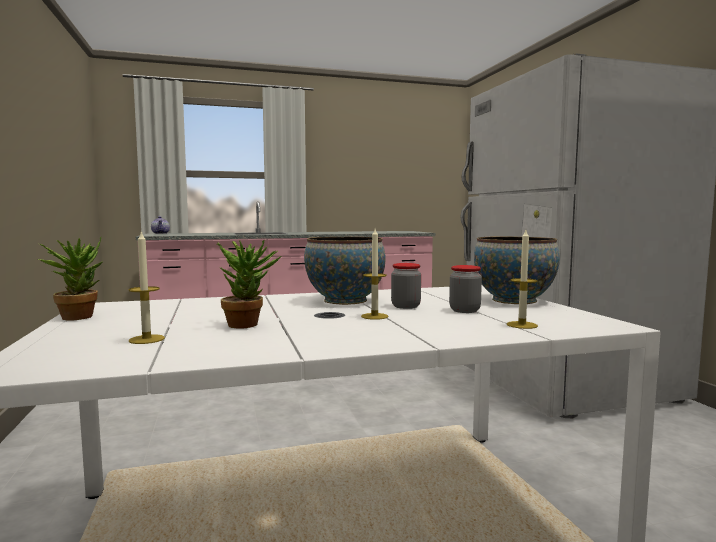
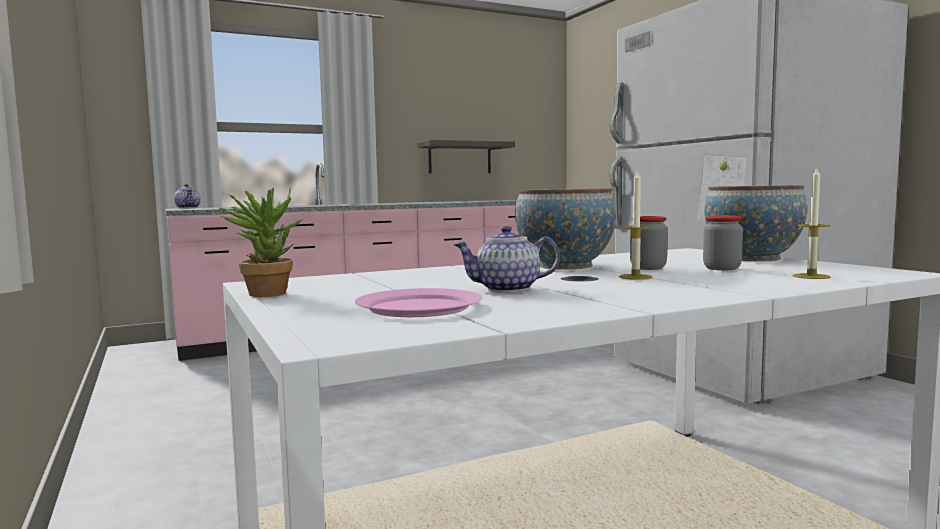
camera: 10 degrees left, 0 degrees up
candle [129,230,165,344] -> pink plate [355,288,482,317]
potted plant [217,240,282,328] -> teapot [453,226,560,293]
none -> shelf [417,140,515,174]

